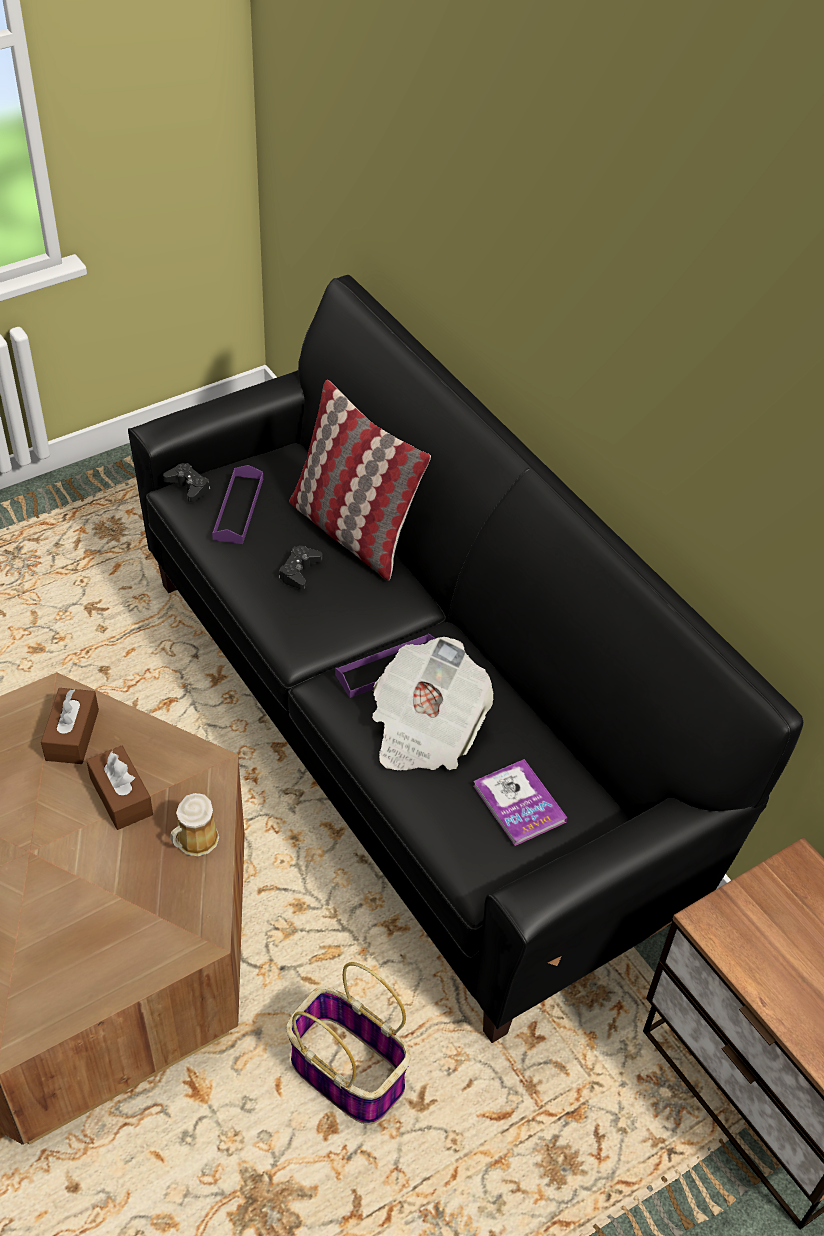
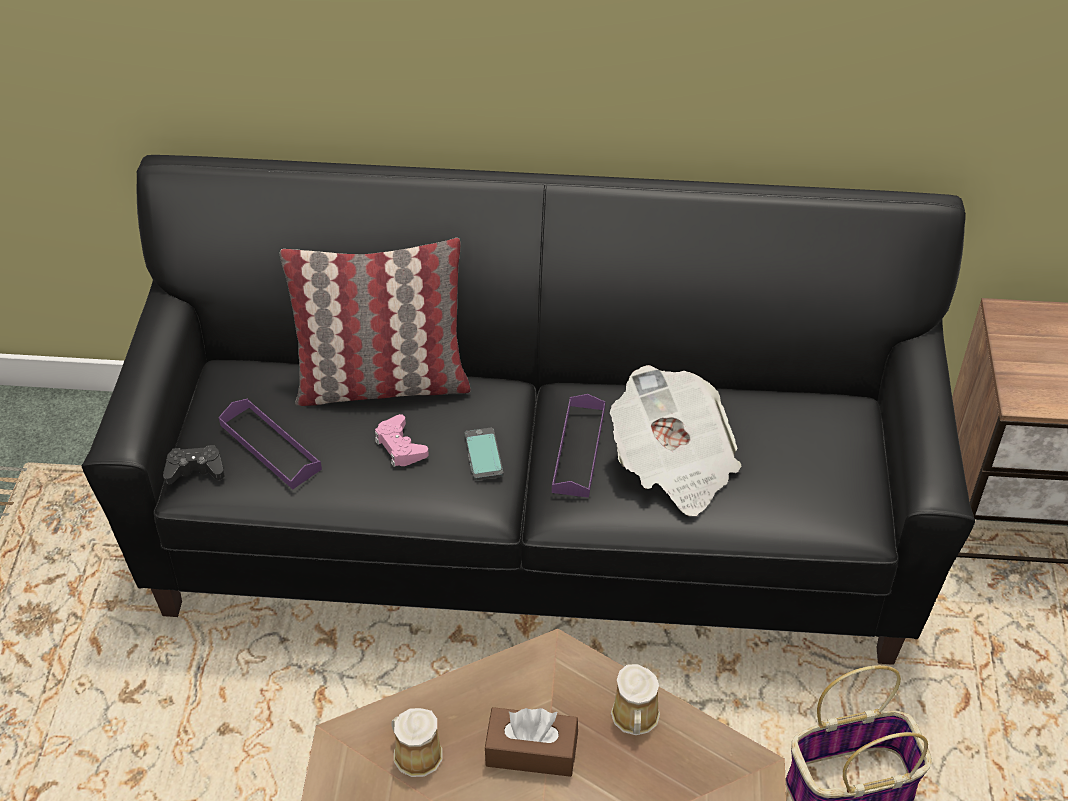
camera: 50 degrees left, 0 degrees up
brown tissue box [41,688,99,764] -> mug [391,708,443,777]
black game controller [279,546,323,589] -> pink game controller [375,414,429,467]
book [473,759,567,846] -> none
none -> phone [465,428,503,480]

